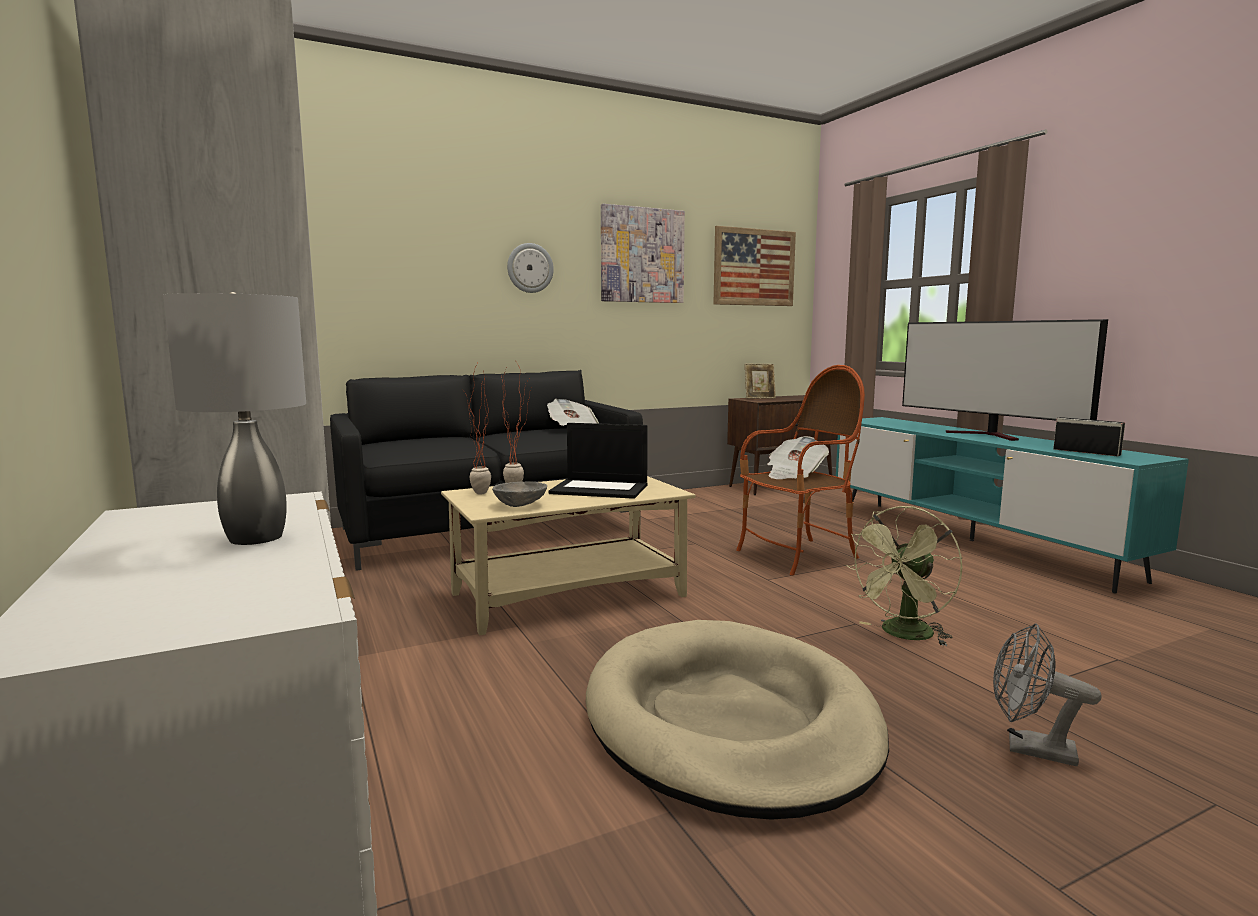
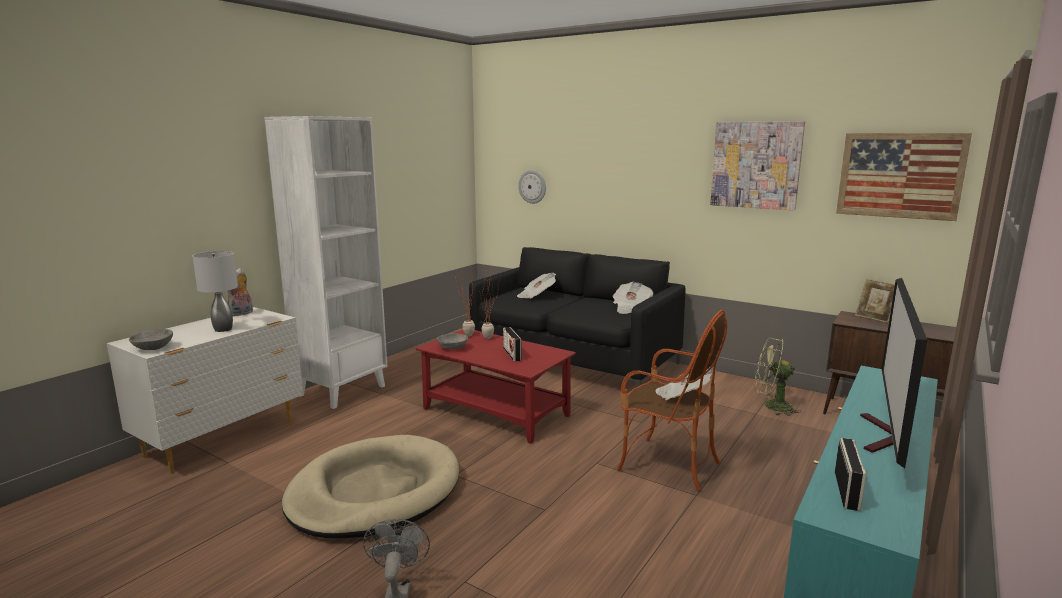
camera: 60 degrees right, 5 degrees up
beige coffee table [441,476,695,635] -> red coffee table [416,330,576,444]
wall clock [507,243,554,293] -> wall clock moved to [518,170,546,204]
laptop [549,423,648,499] -> radio [503,327,522,361]
green fan [846,506,963,646] -> green fan moved to [754,338,802,416]
none -> grey bowl [129,329,173,350]
none -> plush toy [228,268,253,316]
none -> newspaper [517,273,556,299]

